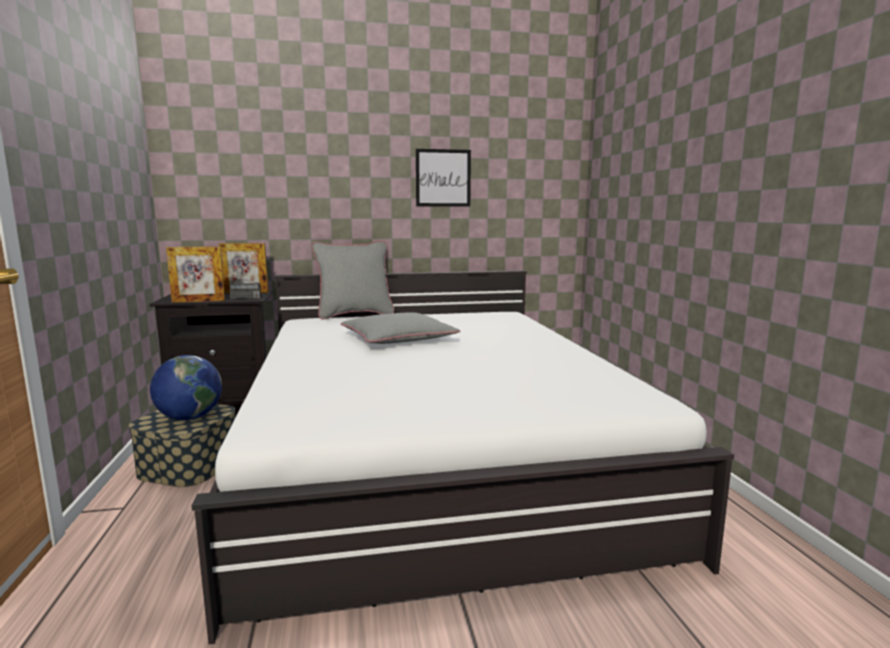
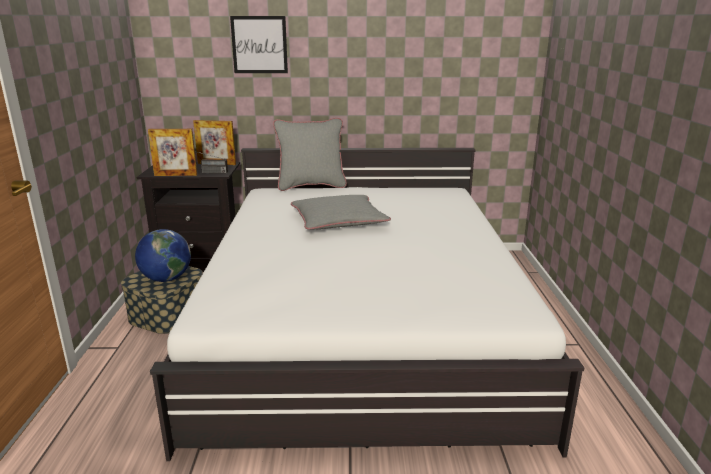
camera: 10 degrees right, 10 degrees up
picture [416,149,471,207] -> picture moved to [230,16,288,73]

